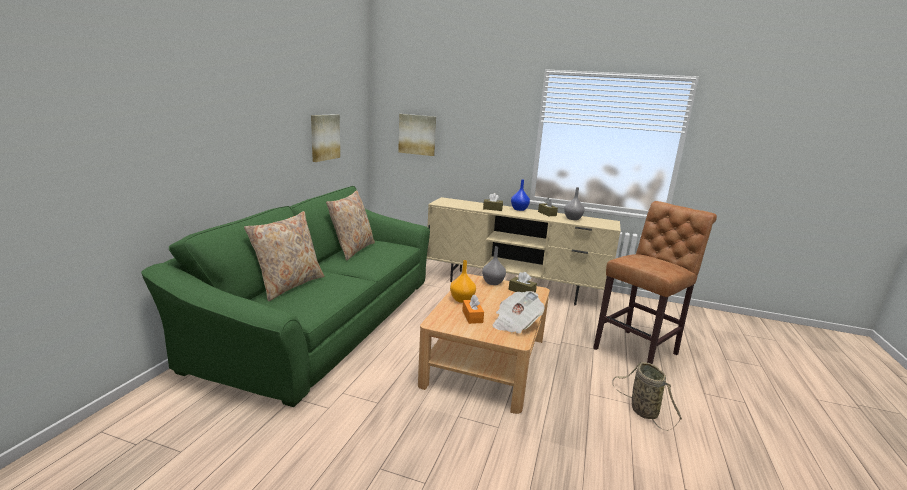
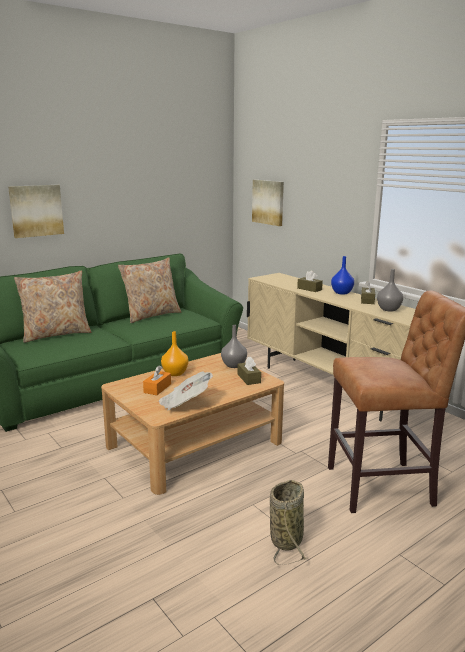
camera: 35 degrees right, 0 degrees up
picture [311,114,340,162] -> picture moved to [8,185,64,238]

